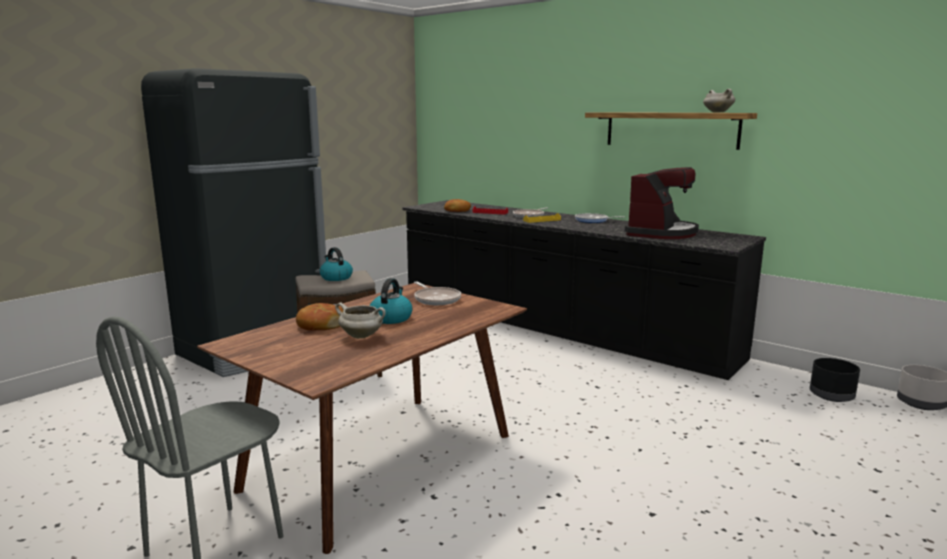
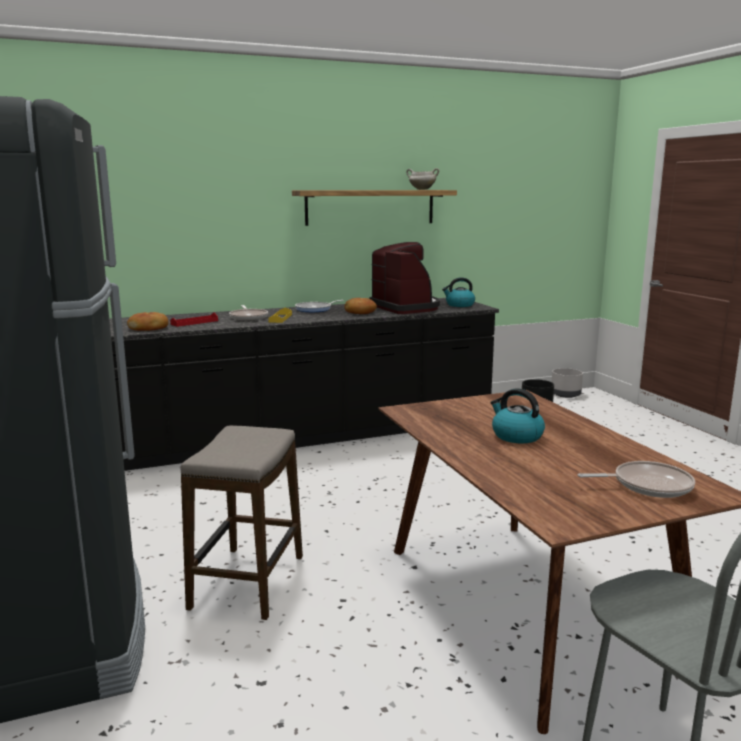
camera: 60 degrees left, 0 degrees up
bread [296,303,343,331] -> bread moved to [344,298,377,314]
kettle [320,247,353,281] -> kettle moved to [442,277,475,307]
white cooking pot [335,303,386,339] -> none
frying pan [414,282,461,305] -> frying pan moved to [577,461,695,498]

